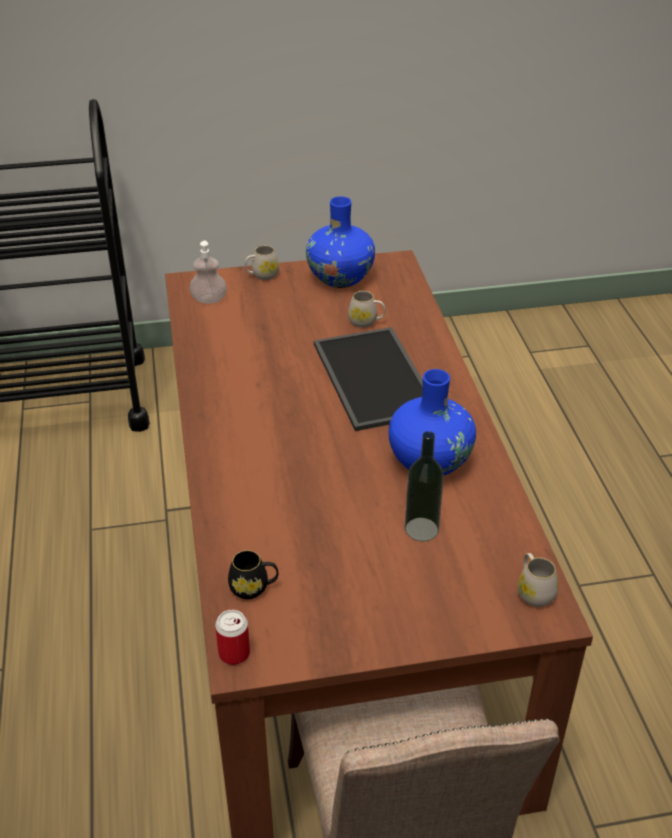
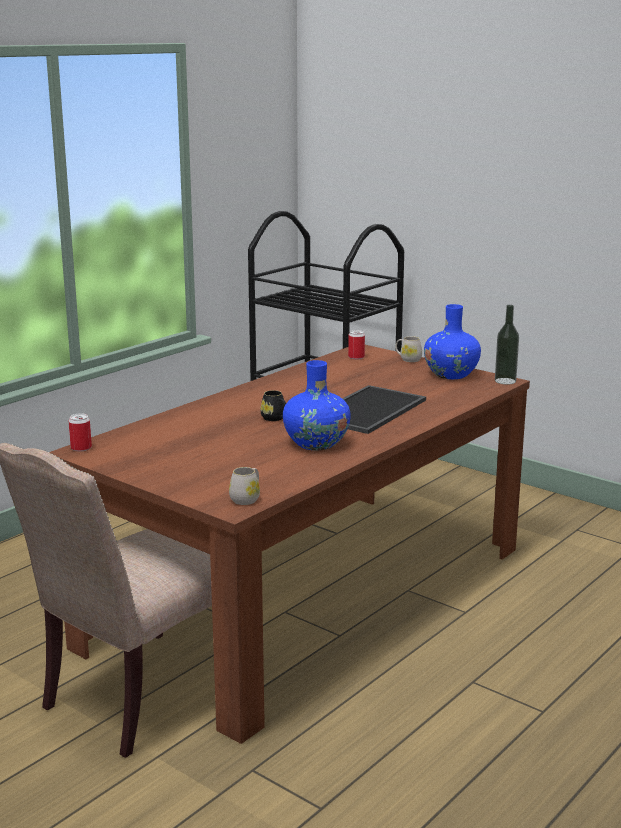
camera: 50 degrees right, 20 degrees down
soap dispenser [190,240,227,304] -> can [348,330,365,360]
black mug [228,550,278,599] -> black mug moved to [261,390,286,421]
white mug [348,291,385,328] -> none
bottle [405,431,444,541] -> bottle moved to [495,305,519,385]

